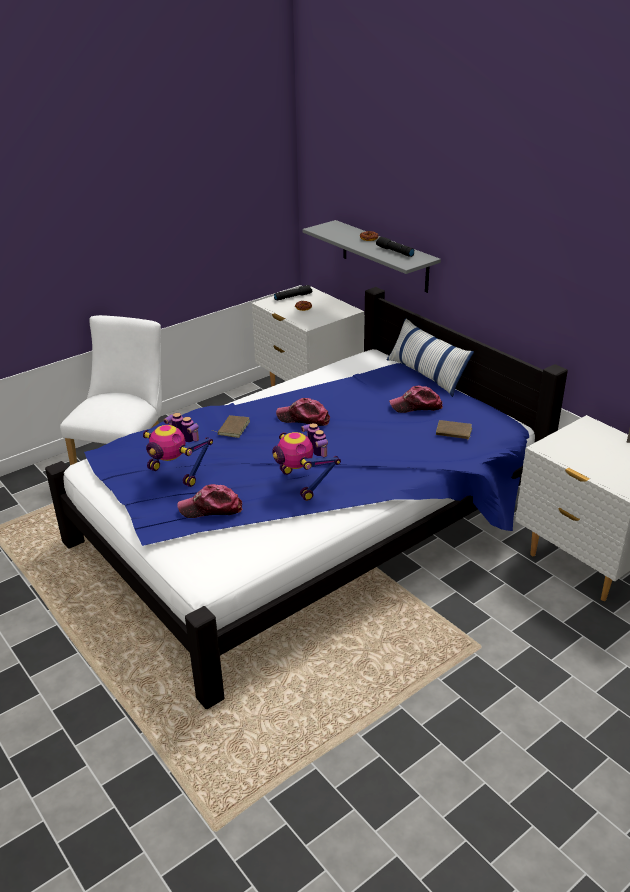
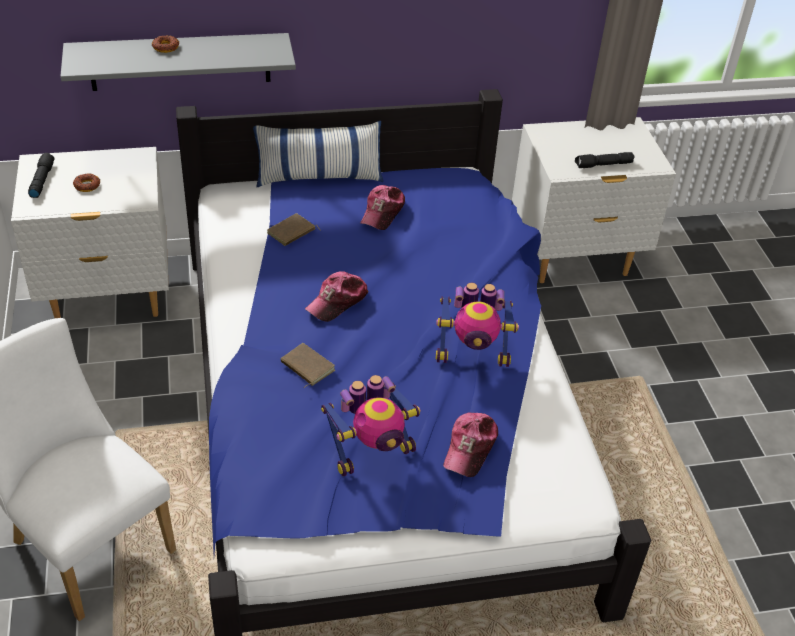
camera: 65 degrees left, 10 degrees up
black flashlight [376,237,414,257] -> black flashlight moved to [575,152,635,168]
brown book [436,420,472,441] -> brown book moved to [267,213,321,246]

